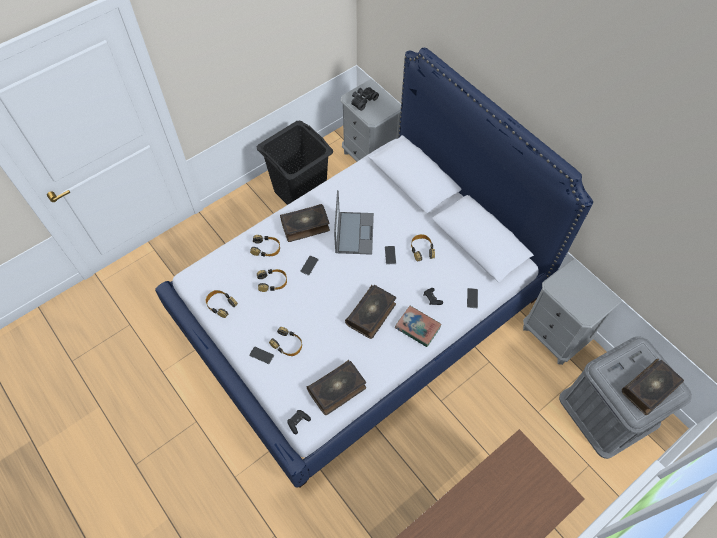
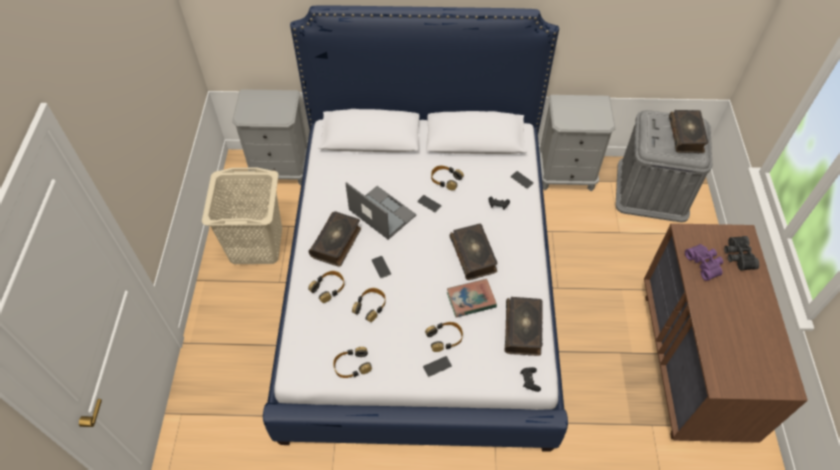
camera: 50 degrees left, 5 degrees down
black laundry basket [257,120,333,205] -> beige laundry basket [202,168,282,264]
black binoculars [351,87,379,111] -> black binoculars moved to [724,236,759,271]
book [395,306,442,347] -> book moved to [447,279,497,318]
none -> purple binoculars [685,244,723,281]

